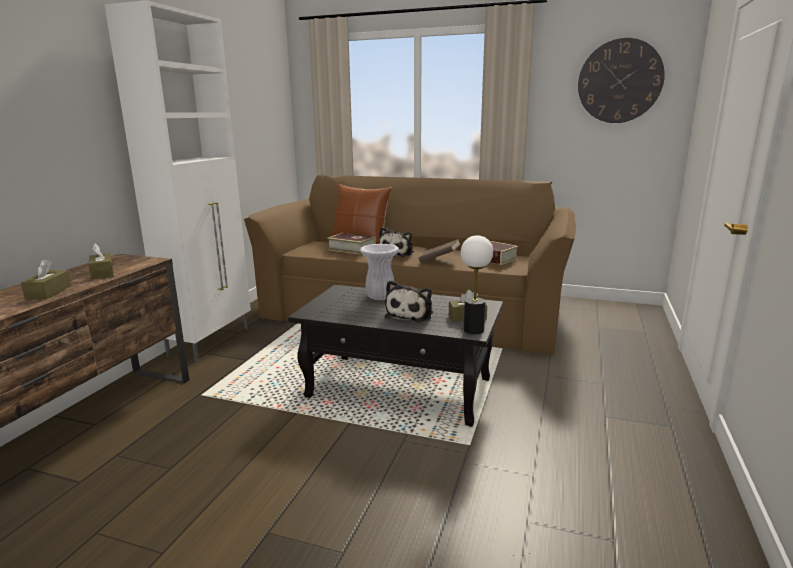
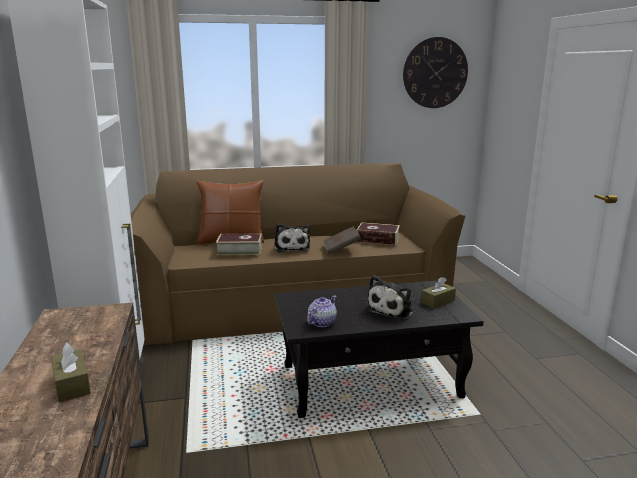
camera: 30 degrees left, 0 degrees up
brown tissue box [88,243,113,279] -> none
white vase [360,244,399,300] -> none
plush toy [385,280,433,322] -> plush toy turned 45 degrees clockwise [366,276,414,320]
table lamp [461,235,493,334] -> none
none -> teapot [307,296,337,327]

